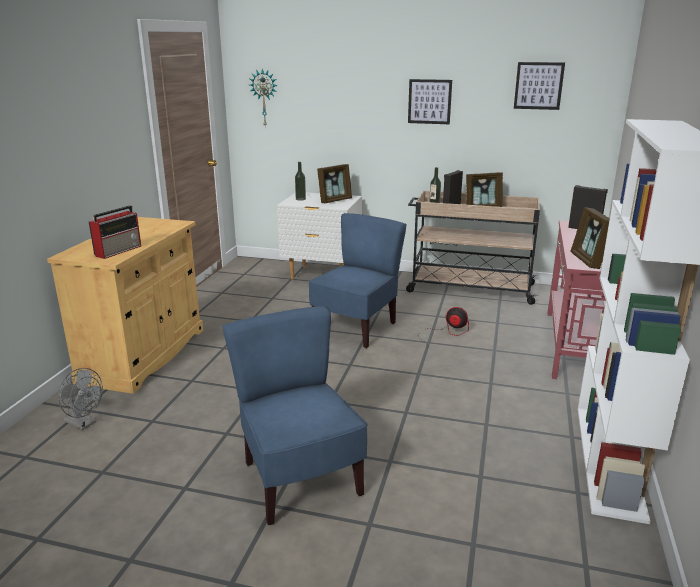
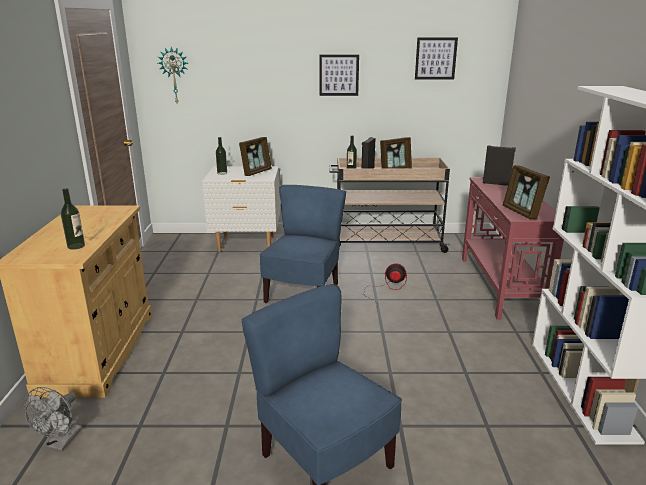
camera: 15 degrees left, 0 degrees up
grey fan [58,368,103,430] -> grey fan turned 90 degrees clockwise [24,387,82,450]
radio [89,206,141,259] -> bottle [61,188,85,250]

